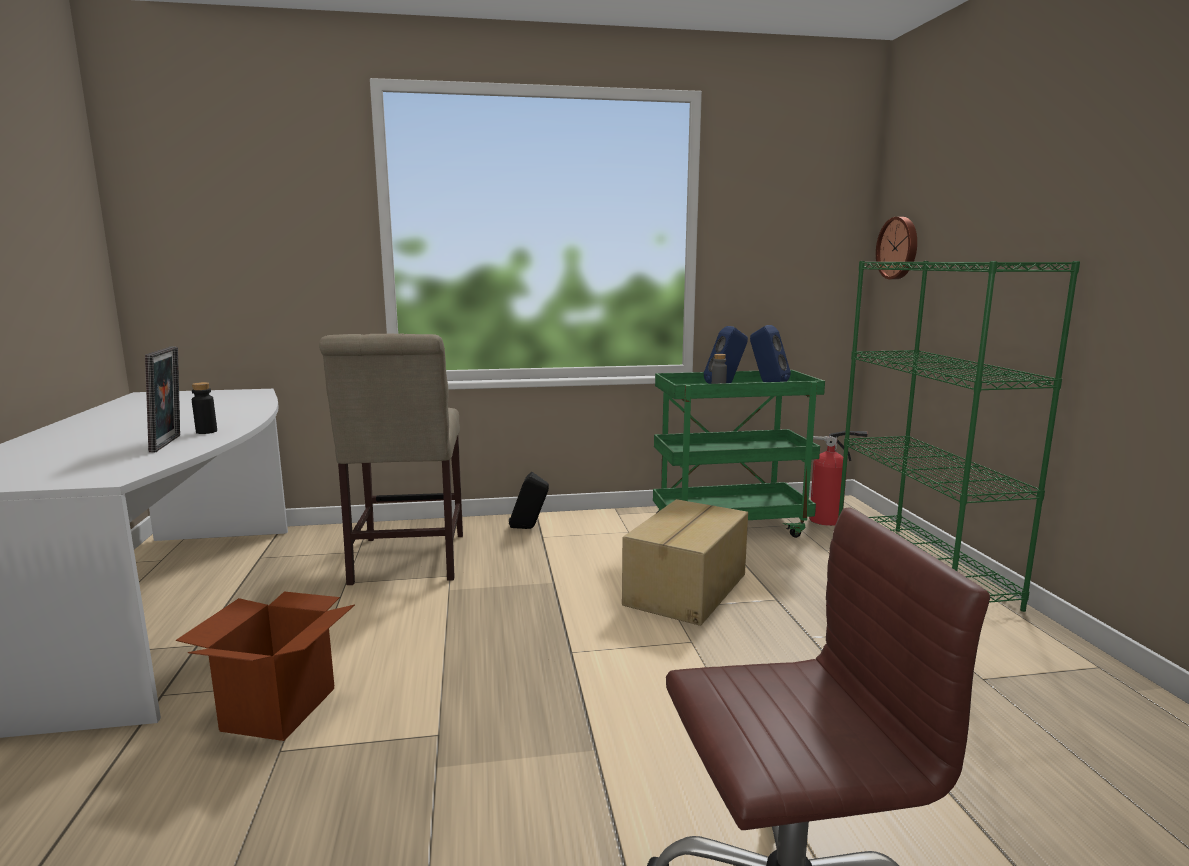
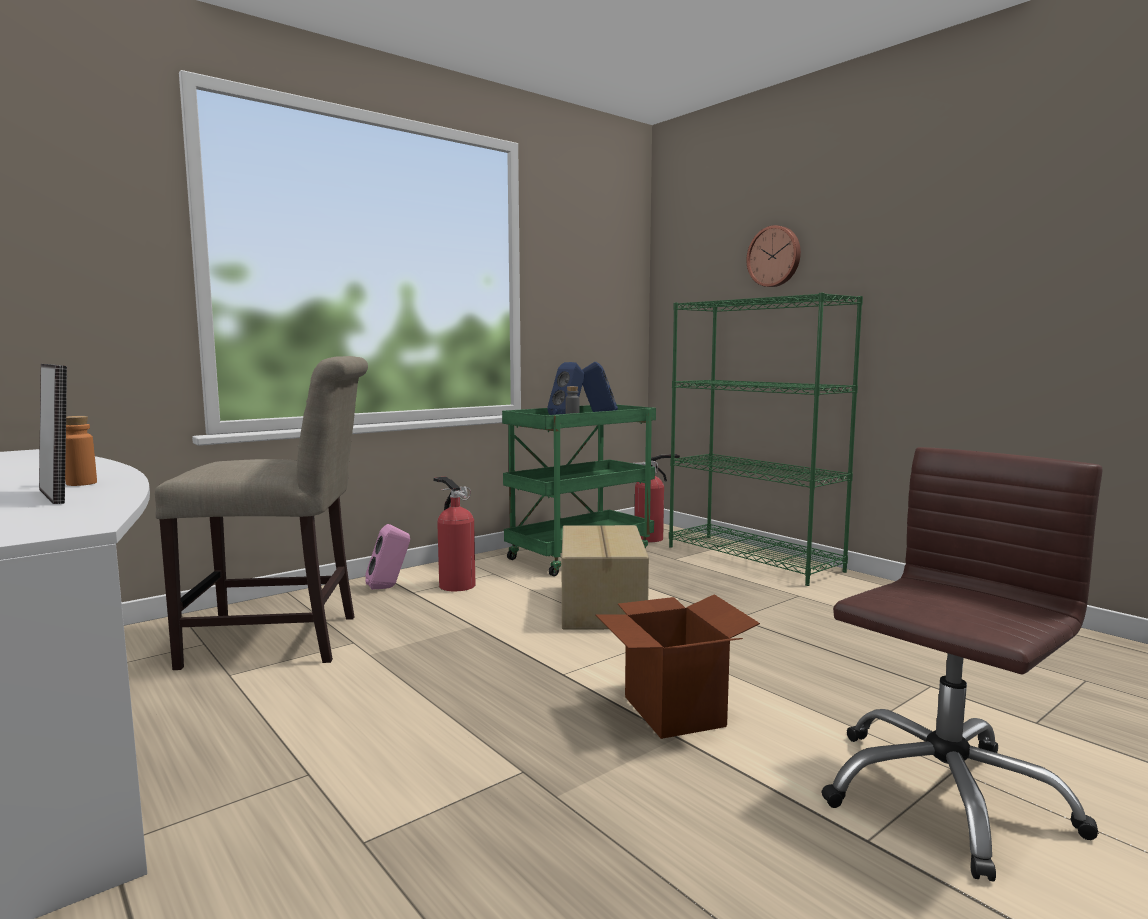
camera: 30 degrees left, 5 degrees down
cardboard box [176,592,355,741] -> cardboard box moved to [595,594,760,739]
black bottle [192,382,217,434] -> orange bottle [65,416,97,486]
beige chair [319,333,463,585] -> beige chair turned 60 degrees counterclockwise [155,356,368,670]
black speaker [509,472,549,529] -> pink speaker [365,524,410,590]
wall clock [876,217,917,279] -> wall clock moved to [746,225,801,287]
none -> fire extinguisher [434,477,475,591]

